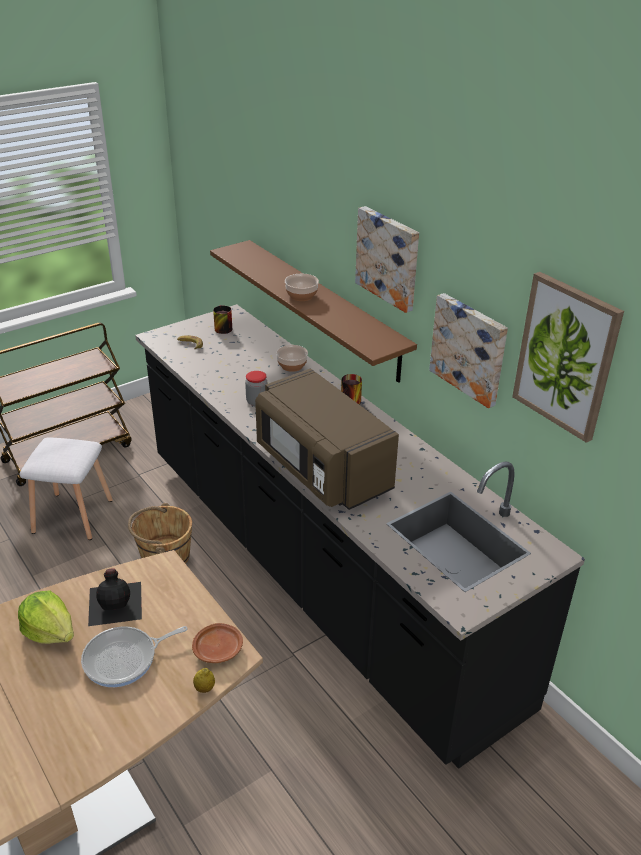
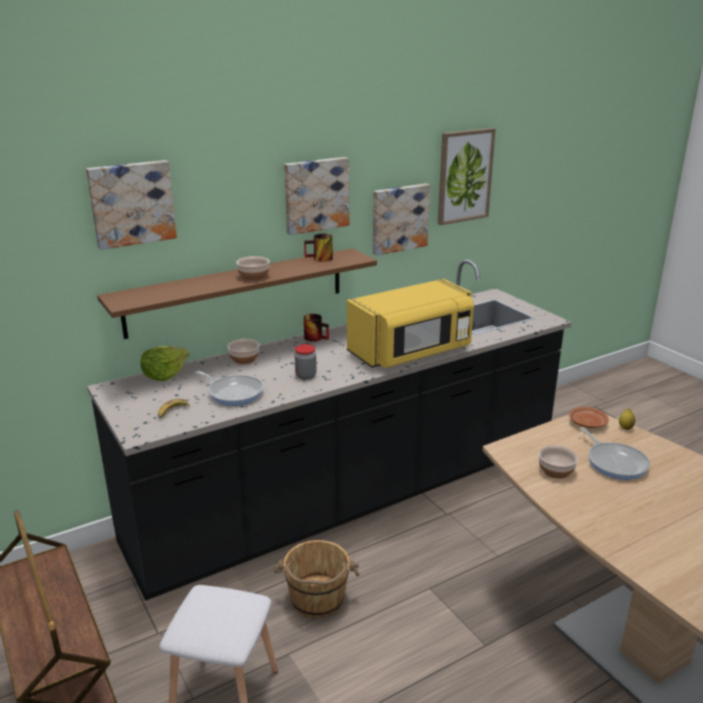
camera: 85 degrees left, 10 degrees down
lettuce [18,590,74,644] -> lettuce moved to [141,346,189,381]
black bottle [88,568,142,626] -> bowl [539,445,578,479]
mug [213,305,232,334] -> mug moved to [304,234,333,262]
brown microwave [255,368,399,510] -> yellow microwave [347,279,474,368]
none -> picture [86,160,177,250]
none -> frying pan [195,371,264,406]

